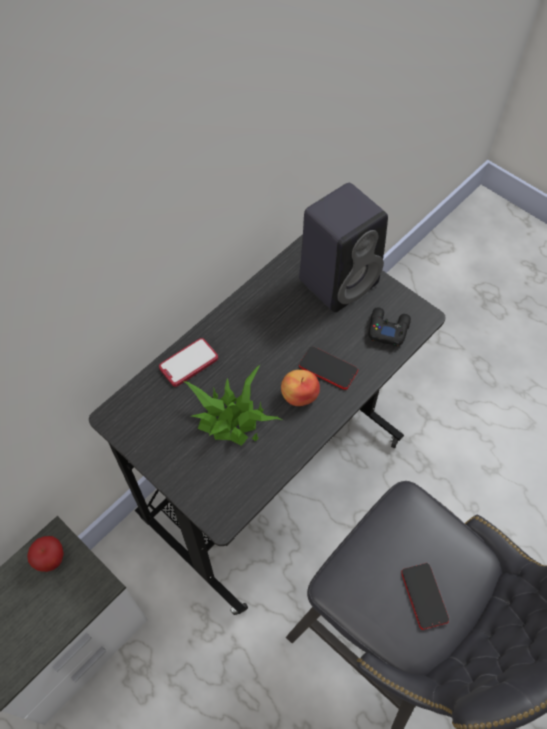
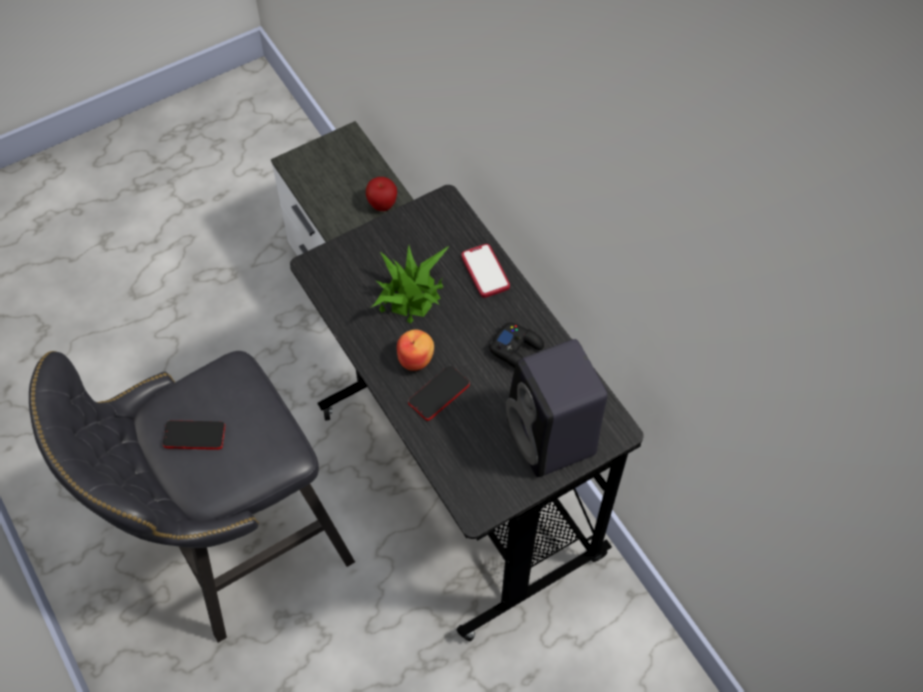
camera: 105 degrees right, 0 degrees up
black game controller [368,308,411,347] -> black game controller moved to [489,322,544,368]

